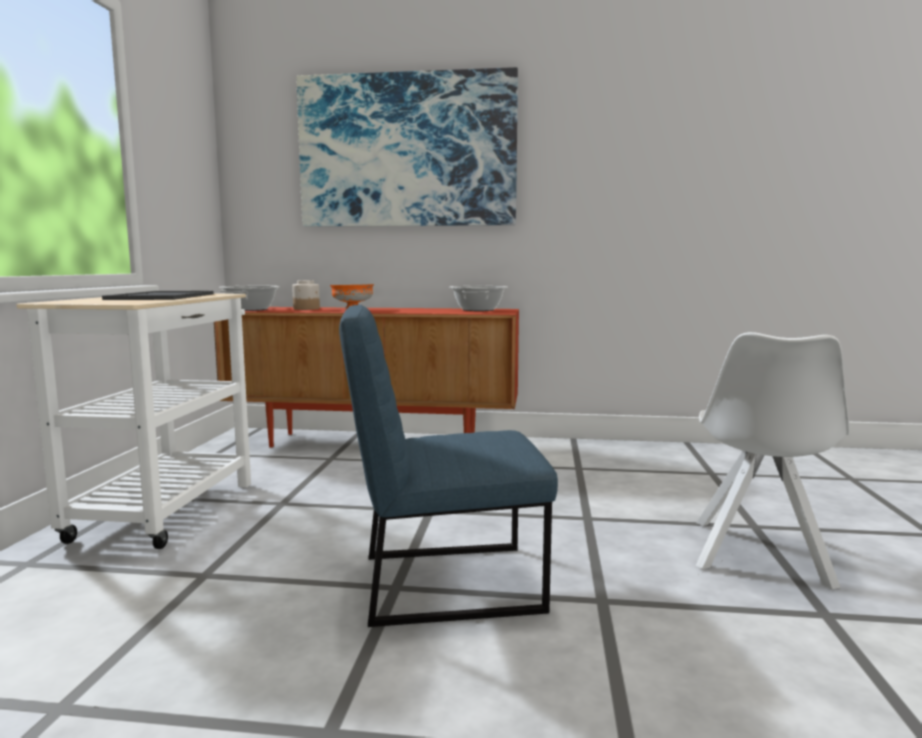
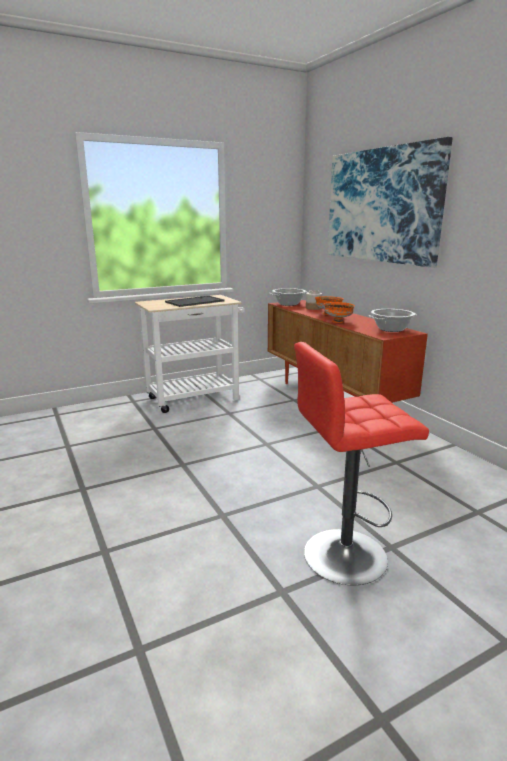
camera: 55 degrees right, 10 degrees up
blue chair [339,305,558,627] -> none
white chair [696,332,850,589] -> red stool [294,342,429,585]
none -> orange bowl [324,302,355,323]

